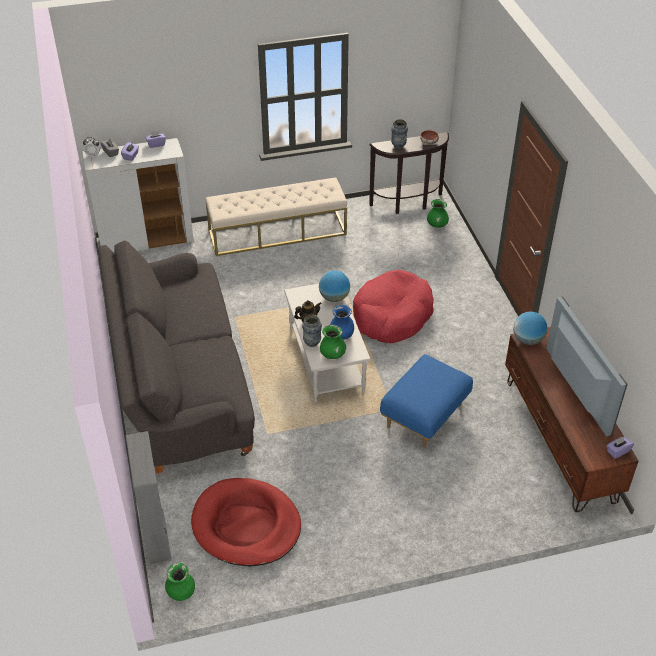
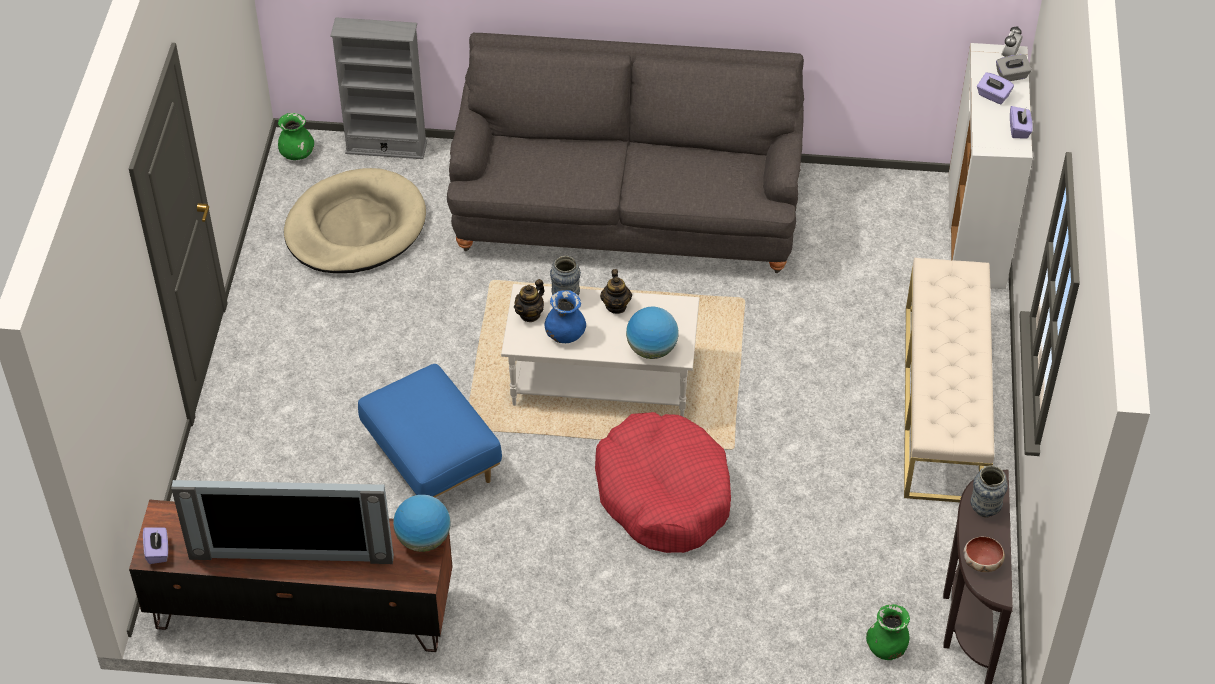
camera: 110 degrees right, 5 degrees up
red dog bed [191,478,301,566] -> beige dog bed [284,168,426,273]
green vase [320,325,346,359] -> teapot [514,279,545,322]

